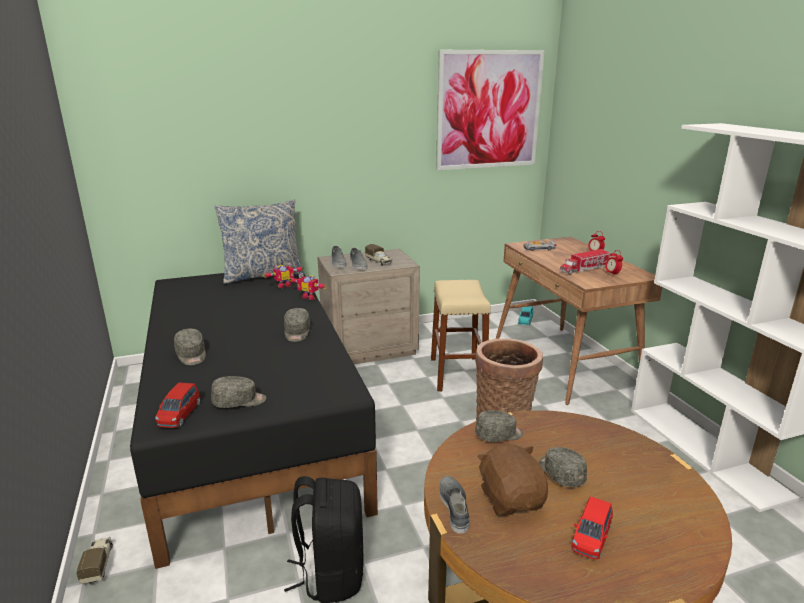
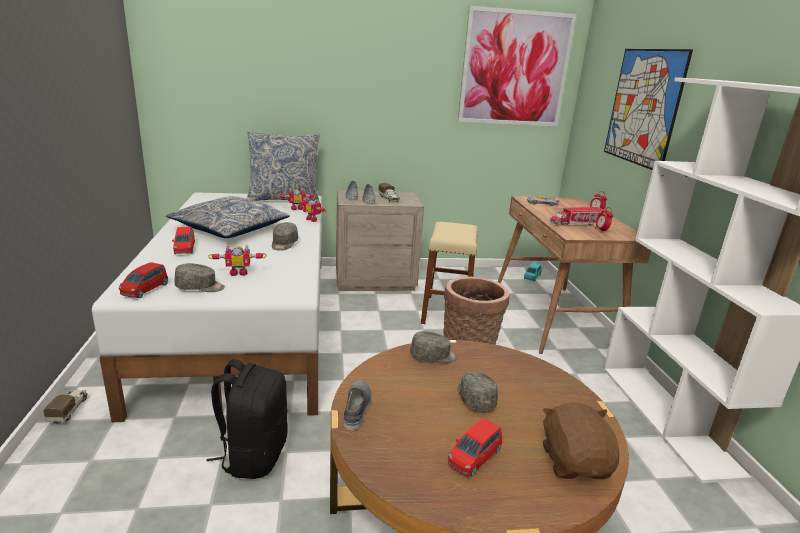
camera: 10 degrees right, 0 degrees up
black bed [130,273,378,569] -> white bed [92,192,322,422]
grey cap [174,329,206,365] -> red toy car [172,227,195,254]
brown plush toy [477,444,548,516] -> brown plush toy moved to [543,403,620,479]
none -> pillow [166,196,290,238]
none -> toy robot [208,245,267,276]
none -> picture [604,49,693,170]

